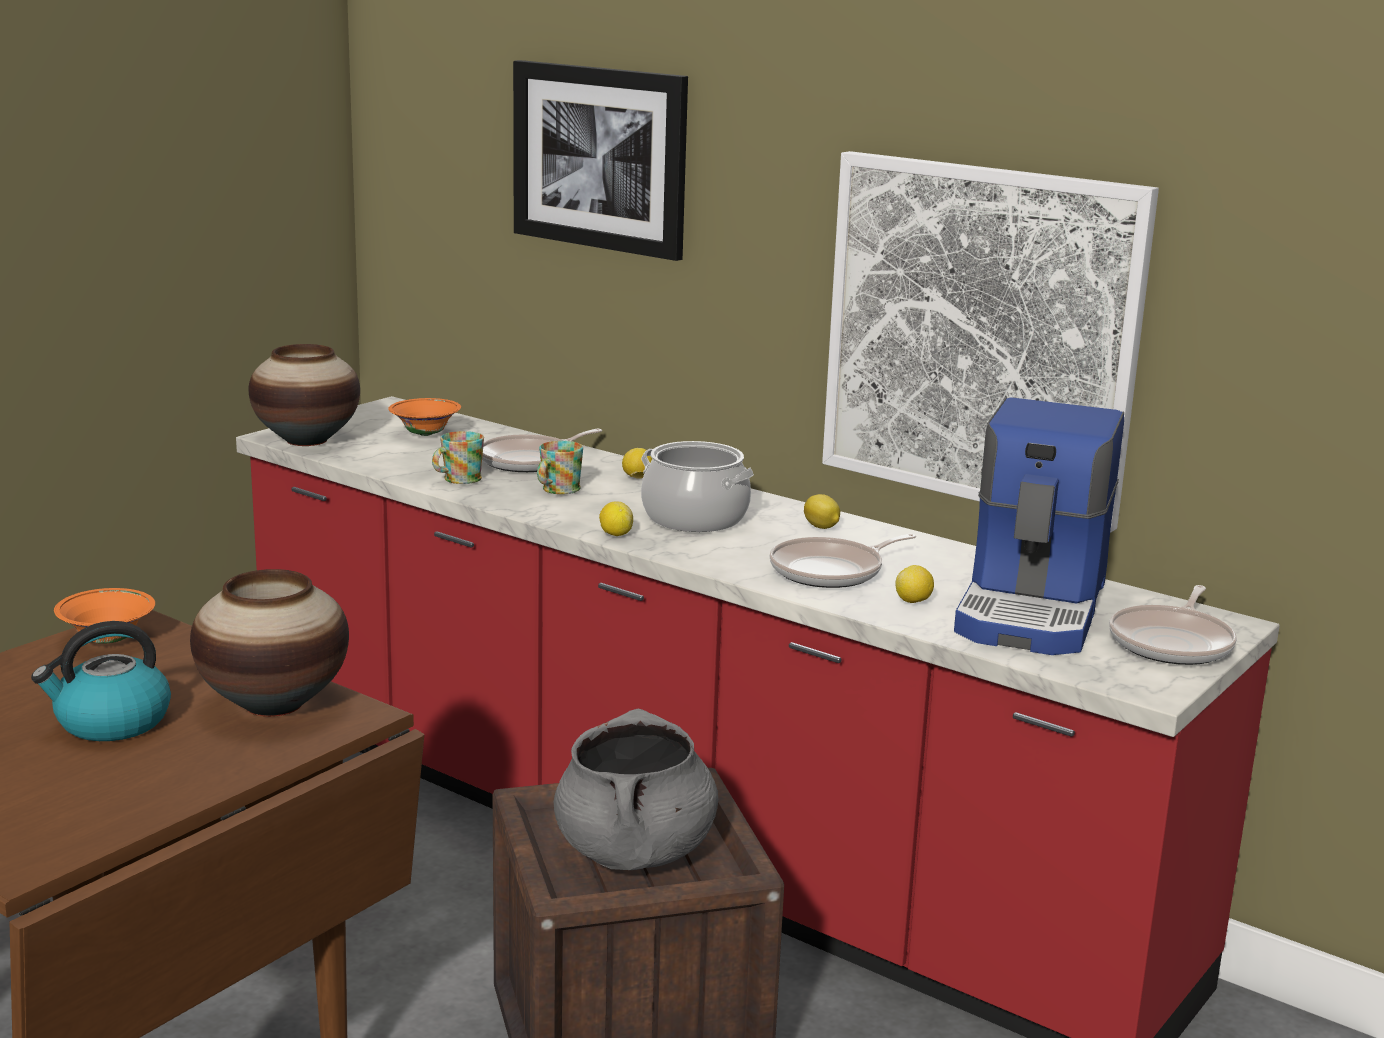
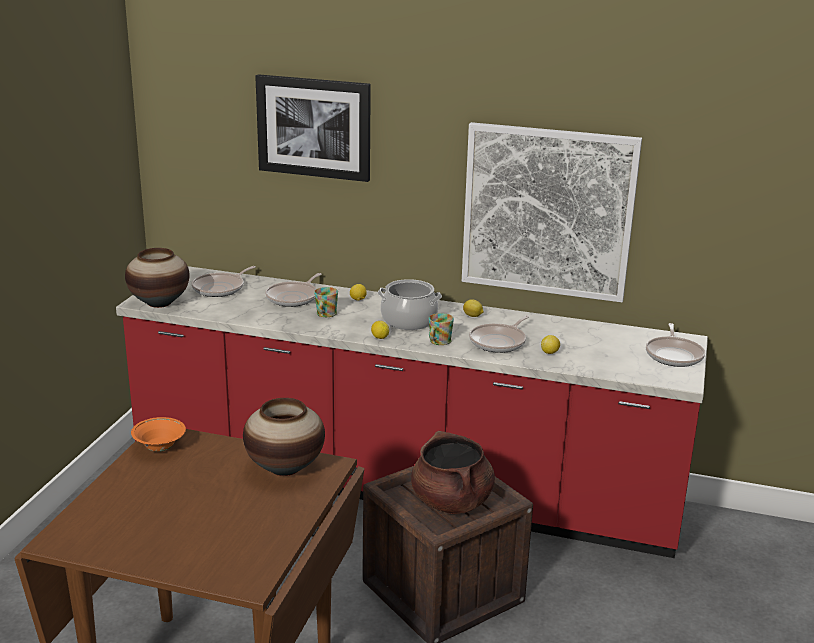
camera: 20 degrees left, 5 degrees up
kettle [31,621,171,741] -> none
orange bowl [388,398,461,436] -> frying pan [191,266,255,297]
mug [432,431,484,484] -> mug moved to [429,313,454,345]
grey cooking pot [554,709,718,870] -> brown cooking pot [411,431,495,514]
coffee machine [954,397,1124,655] -> none

